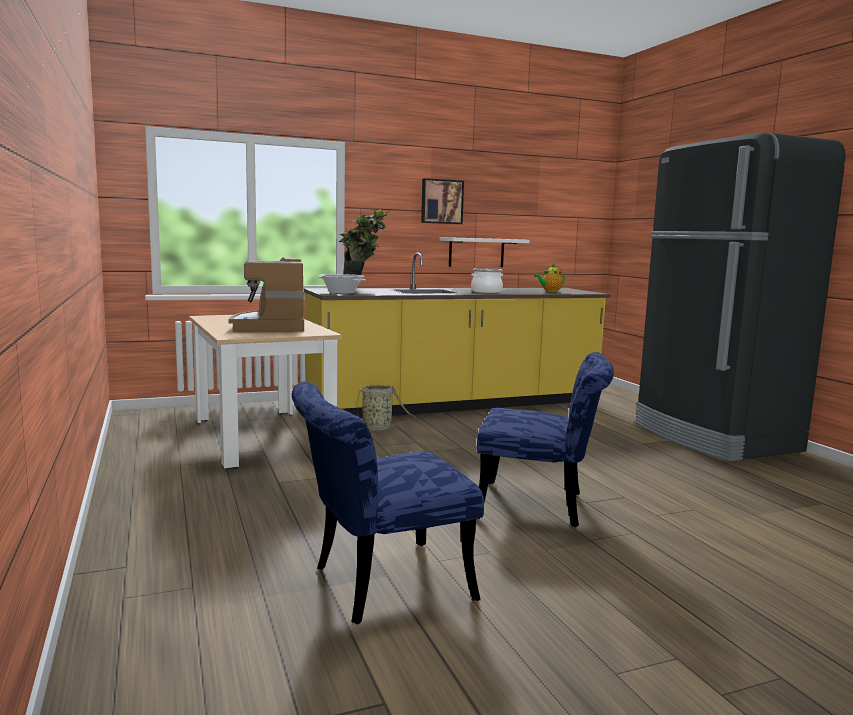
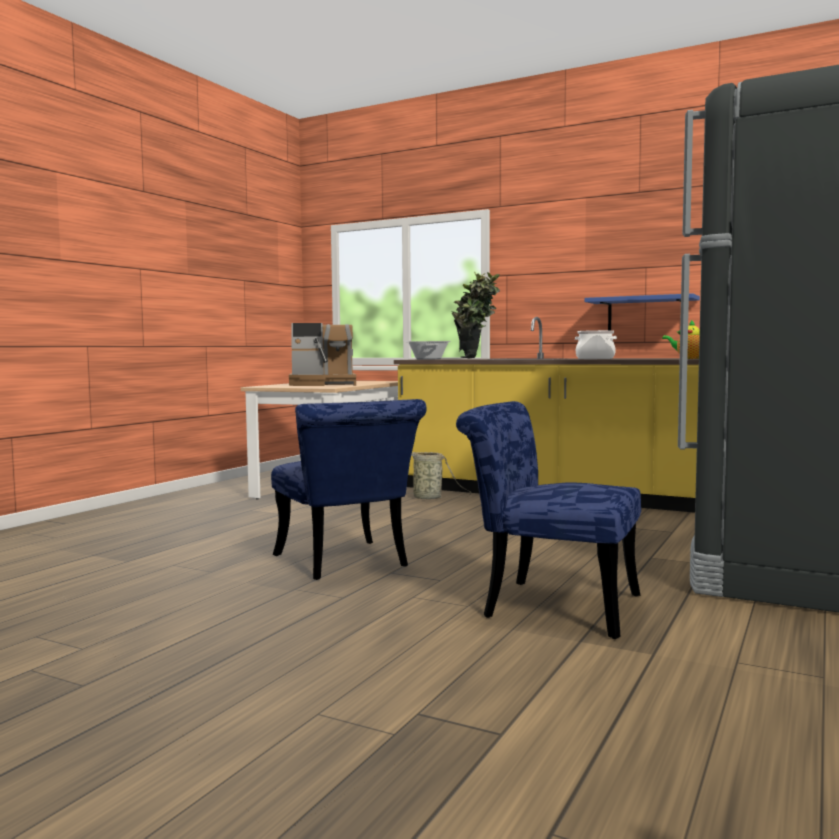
camera: 50 degrees right, 5 degrees down
coffee machine [229,257,304,332] -> coffee machine turned 135 degrees counterclockwise [289,323,356,386]
blue chair [292,381,484,624] -> blue chair moved to [456,401,641,639]
picture [421,178,464,224] -> none
white shelf [440,237,530,267] -> blue shelf [585,293,700,330]

